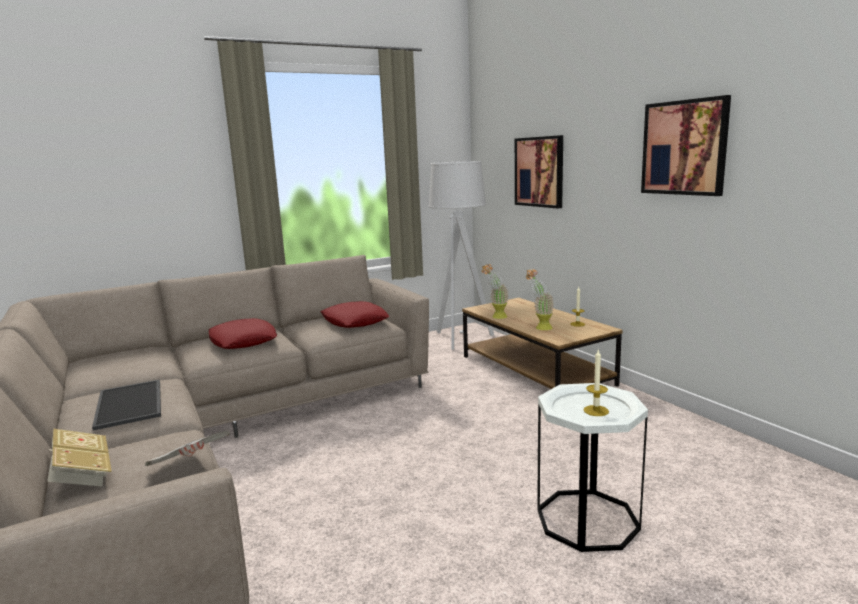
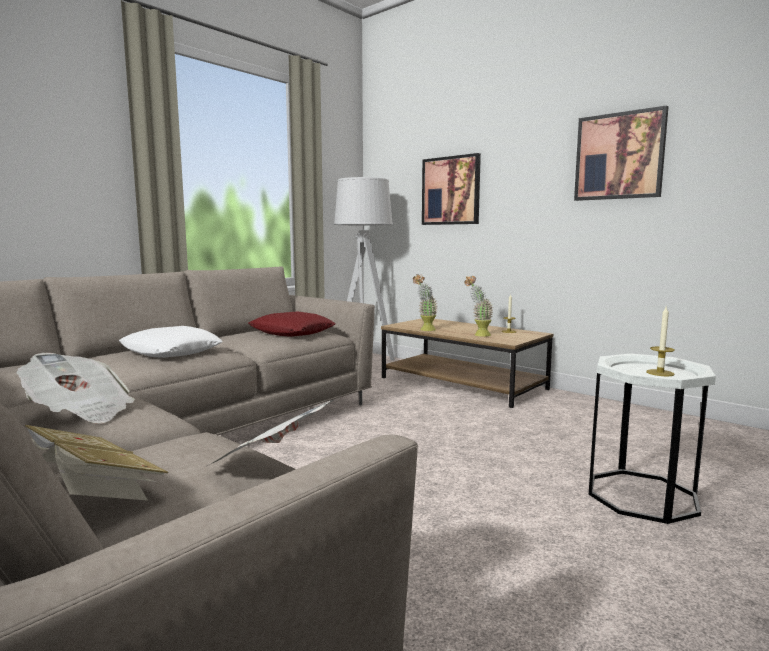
camera: 20 degrees left, 5 degrees down
tray [92,380,161,430] -> newspaper [17,353,135,423]
red pillow [209,318,277,349] -> white pillow [119,326,223,358]

